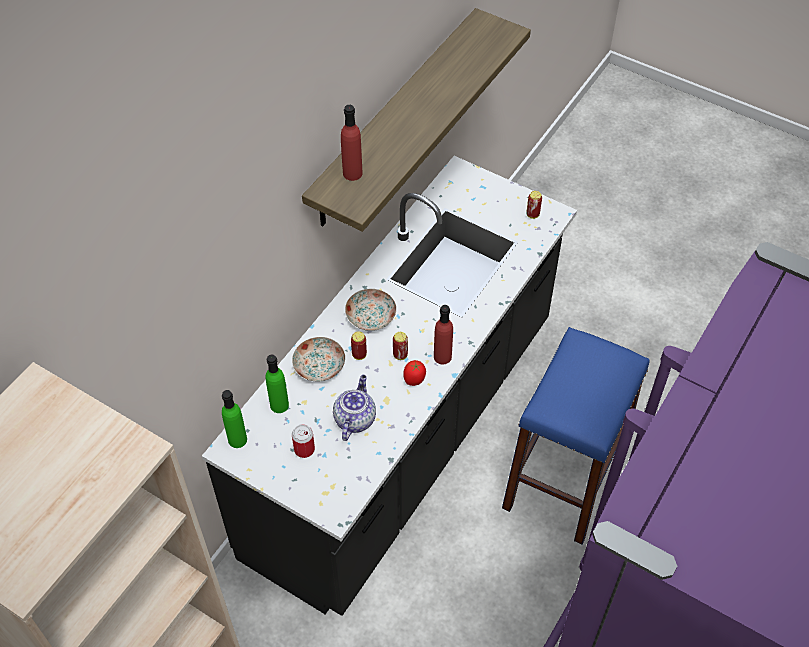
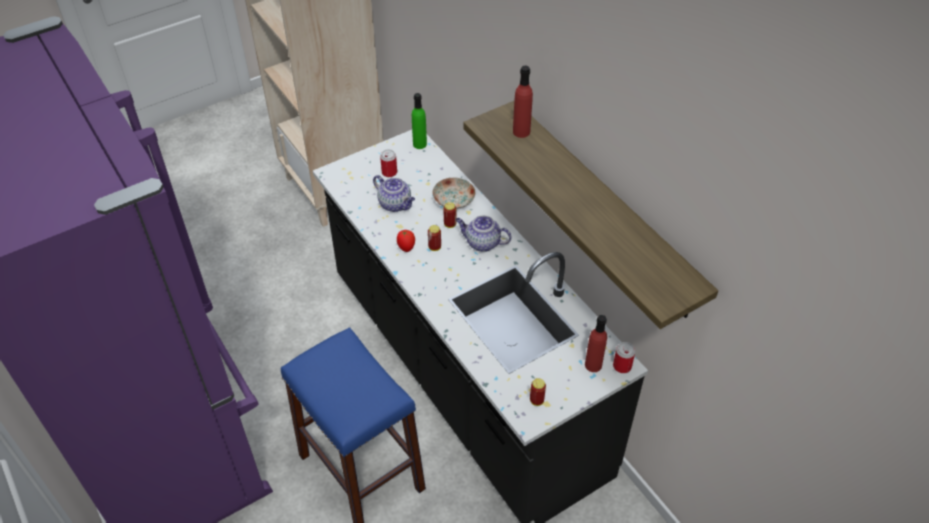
camera: 115 degrees right, 5 degrees down
green bottle [265,354,289,413] -> none
plate [345,289,396,331] -> teapot [456,216,512,252]
red bottle [434,305,453,364] -> red bottle moved to [585,315,607,372]
none -> can [613,342,635,373]

